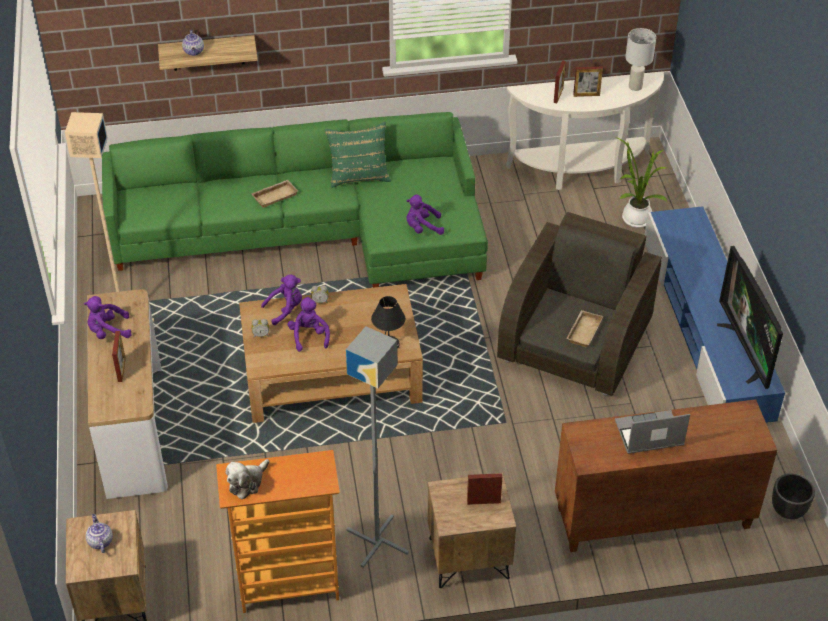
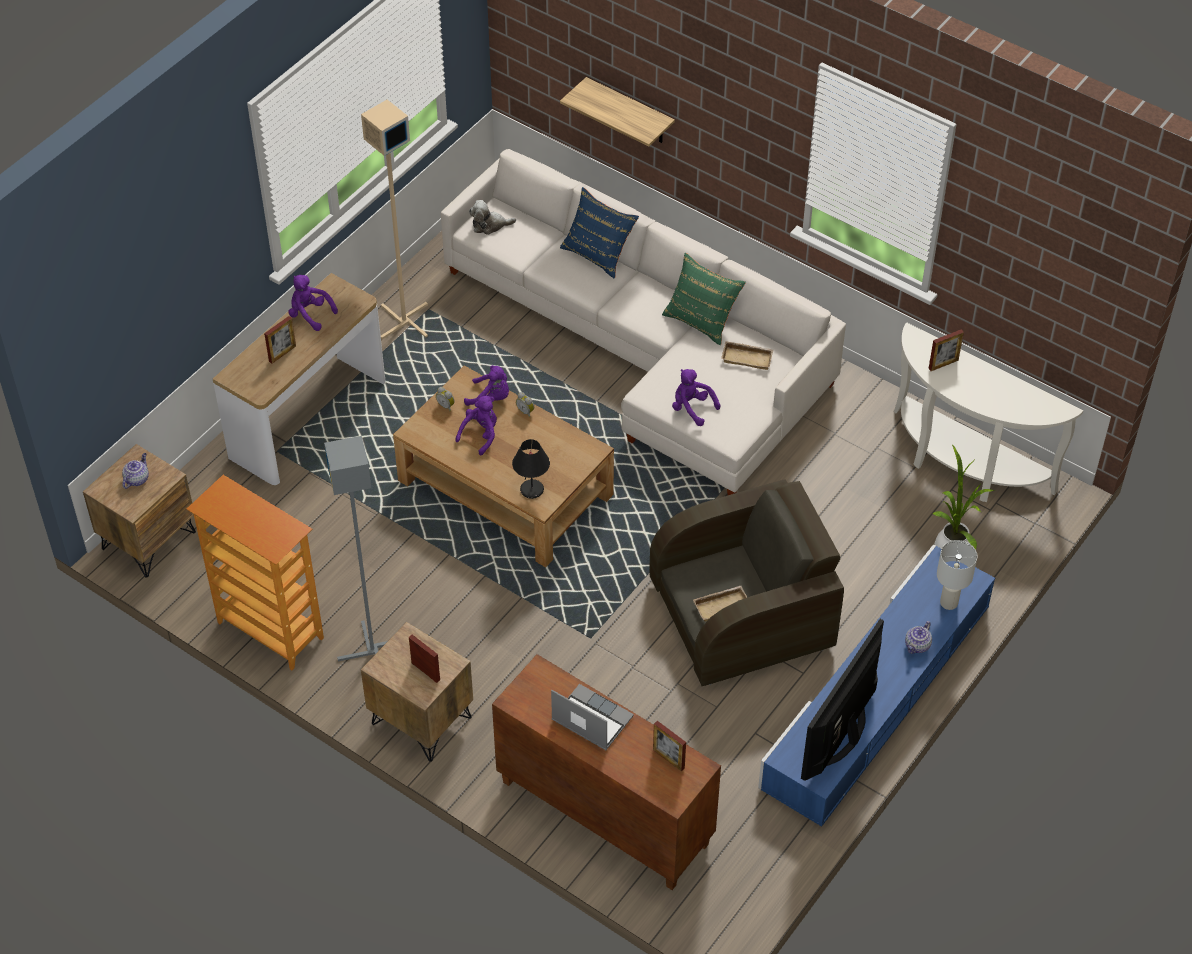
camera: 45 degrees right, 5 degrees up
green sofa [102,112,488,288] -> white sofa [441,149,846,495]
teapot [182,30,204,56] -> teapot moved to [905,621,932,654]
plush toy [226,459,270,499] -> plush toy moved to [469,200,516,235]
beige tray [251,180,298,208] -> beige tray moved to [721,341,773,370]
picture frame [573,67,603,97] -> picture frame moved to [653,721,686,771]
white table lamp [625,28,656,91] -> white table lamp moved to [937,540,977,610]
black planter [772,473,815,519] -> none
none -> blue pillow [560,187,639,279]

